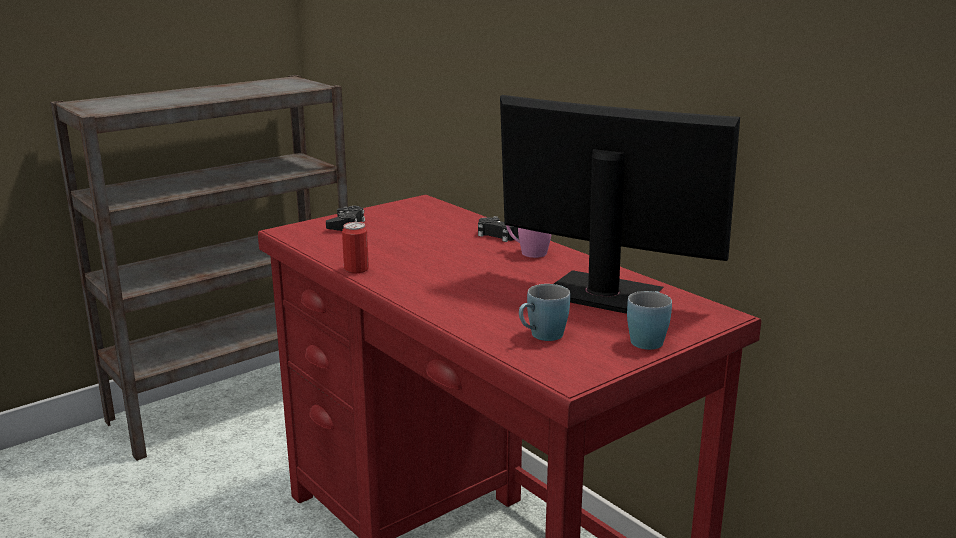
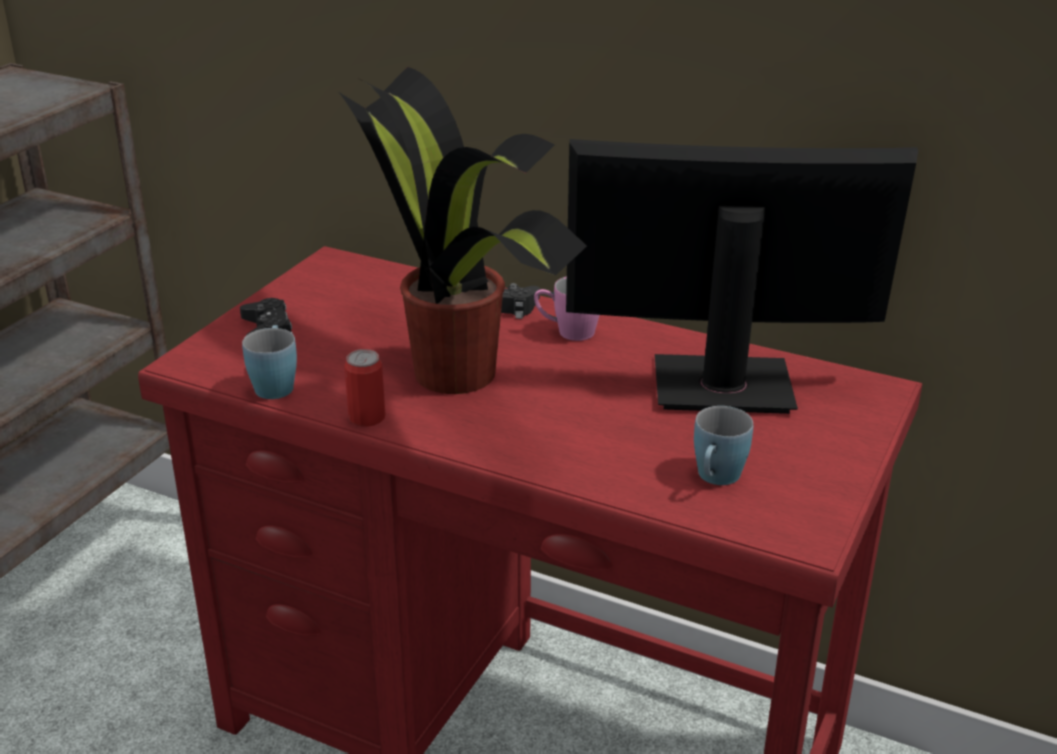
camera: 25 degrees left, 10 degrees up
blue mug [627,291,672,350] -> blue mug moved to [242,325,297,399]
none -> potted plant [339,67,587,394]

